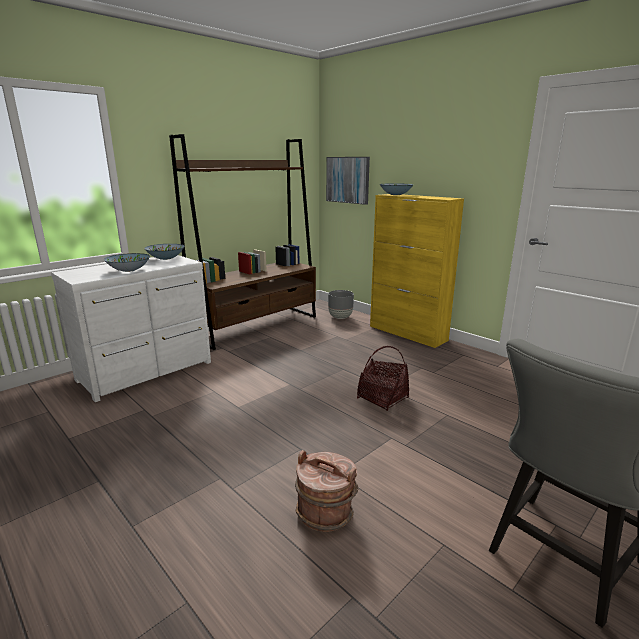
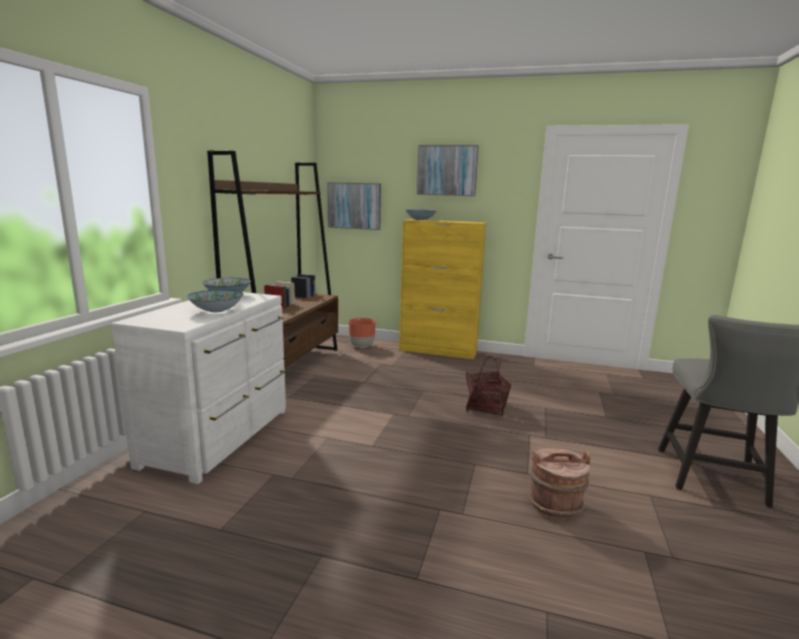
camera: 30 degrees left, 5 degrees down
grey planter [328,290,354,319] -> brown planter [349,318,375,348]
none -> picture [417,145,479,196]

